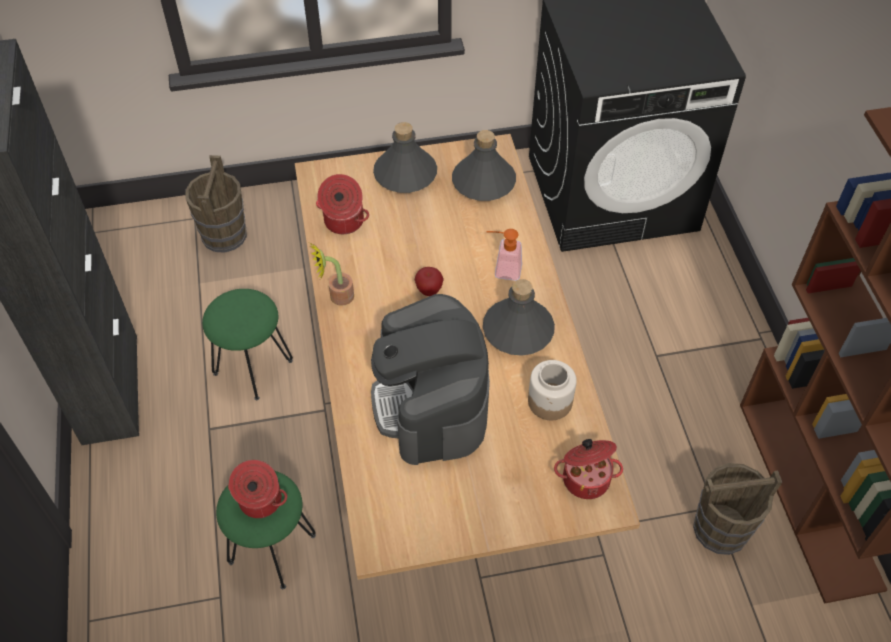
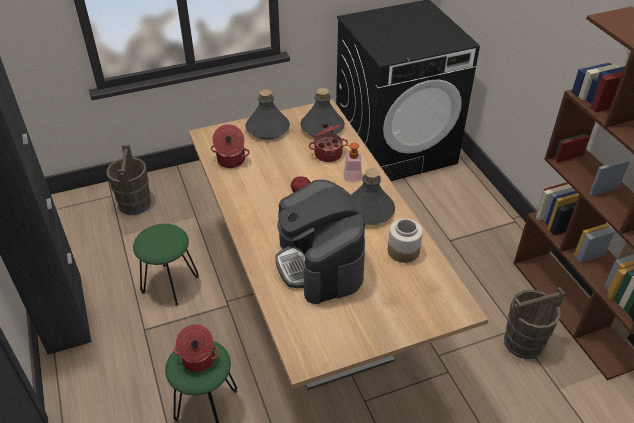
camera: 10 degrees left, 10 degrees down
potted plant [310,243,354,306] -> none
cooking pot [554,439,623,499] -> cooking pot moved to [309,123,348,162]

